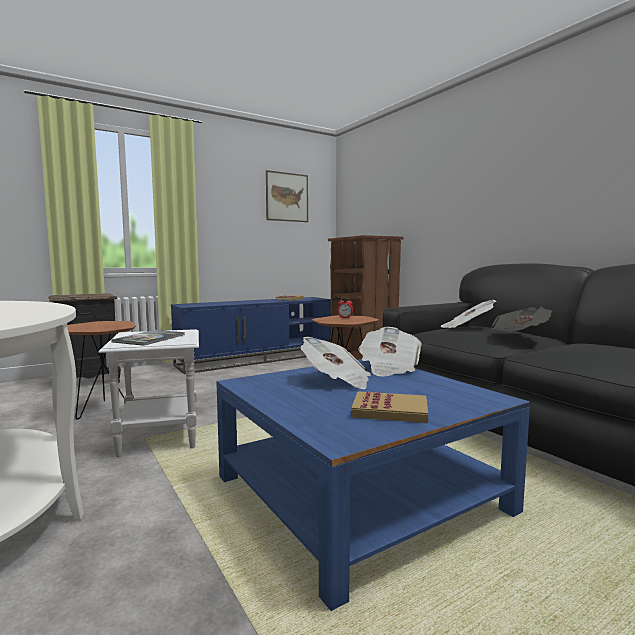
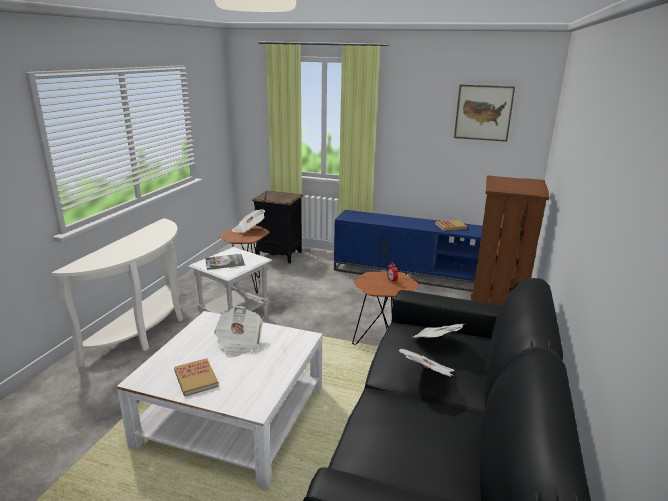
camera: 50 degrees right, 15 degrees up
blue coffee table [216,359,530,611] -> white coffee table [117,311,322,489]
newspaper [358,327,422,376] -> newspaper moved to [232,209,265,234]

